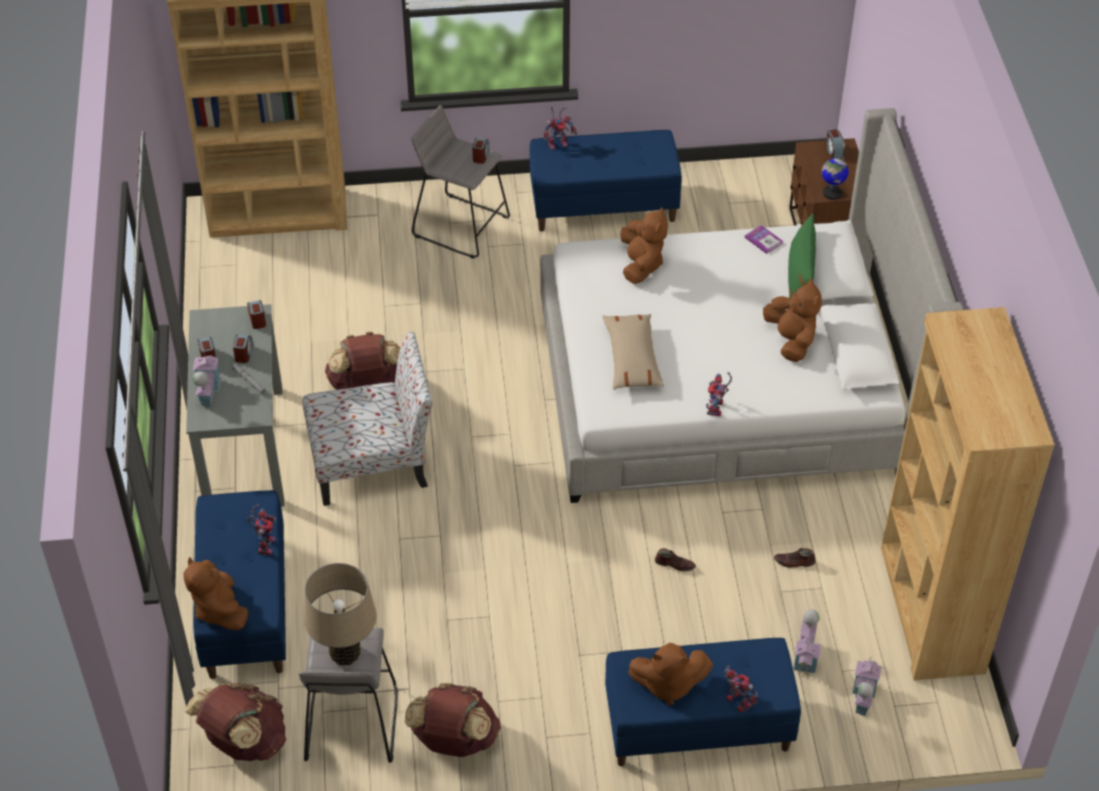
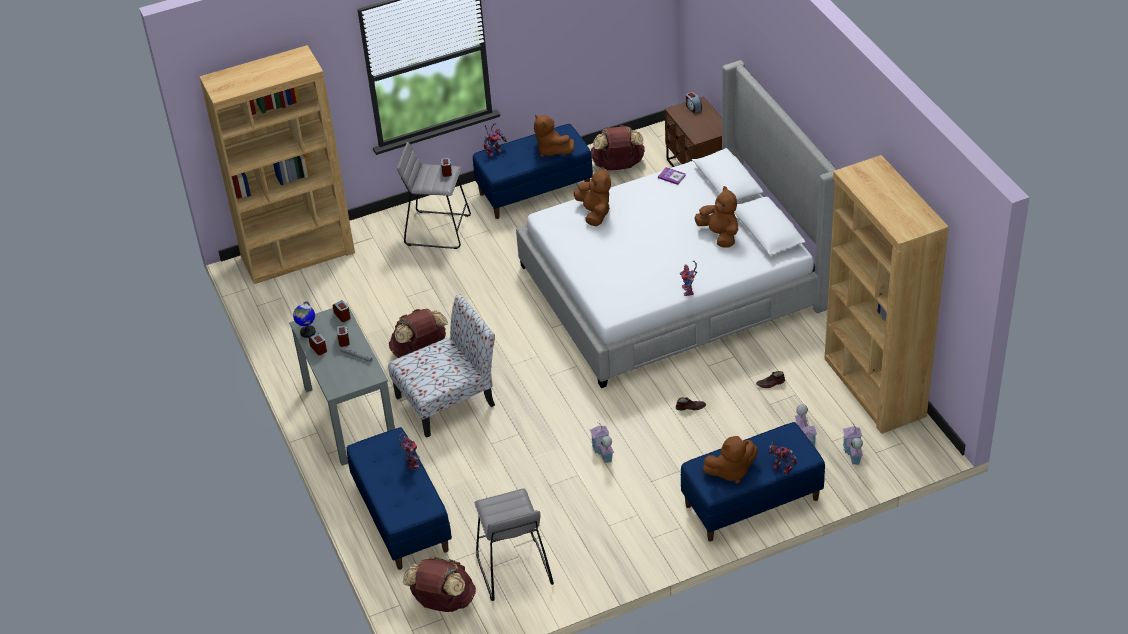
camera: 15 degrees left, 5 degrees down
brown plush toy [183,557,248,630] -> brown plush toy moved to [534,114,575,157]
toy house [193,349,221,408] -> toy house moved to [590,421,614,463]
beige table lamp [304,563,377,665] -> none
brown backpack [405,683,501,757] -> brown backpack moved to [591,125,645,170]
beige pillow [602,314,664,390] -> none
green pillow [788,213,816,298] -> none
globe [822,156,849,200] -> globe moved to [293,301,316,338]

